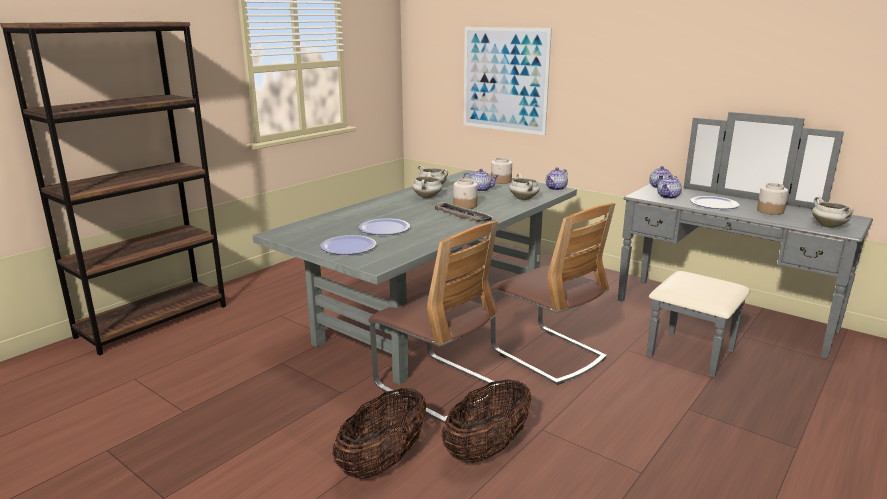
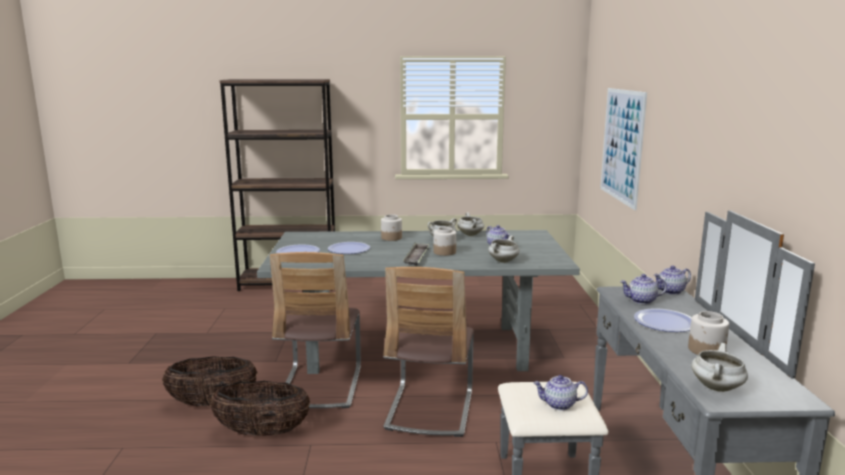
camera: 50 degrees right, 5 degrees down
jar [491,157,512,184] -> jar moved to [381,214,402,241]
teapot [546,167,568,190] -> teapot moved to [533,375,588,410]

